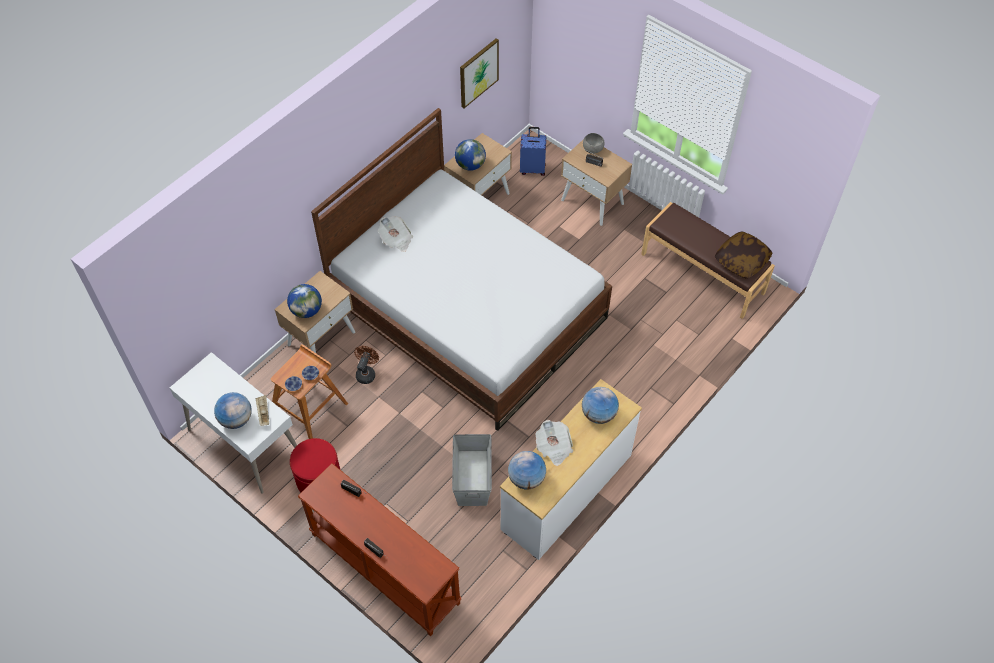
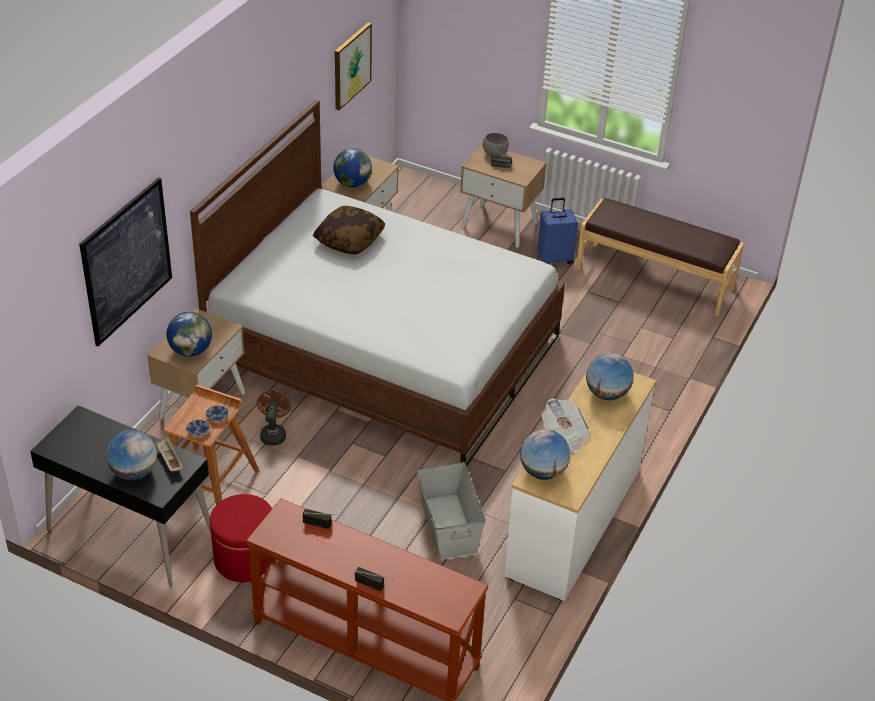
camera: 15 degrees left, 15 degrees down
white desk [170,352,297,494] -> black desk [30,405,211,587]
newspaper [378,216,413,252] -> none
blue suitcase [520,127,546,176] -> blue suitcase moved to [537,198,578,265]
pillow [715,231,773,278] -> pillow moved to [313,206,385,255]
none -> picture [79,177,172,346]

